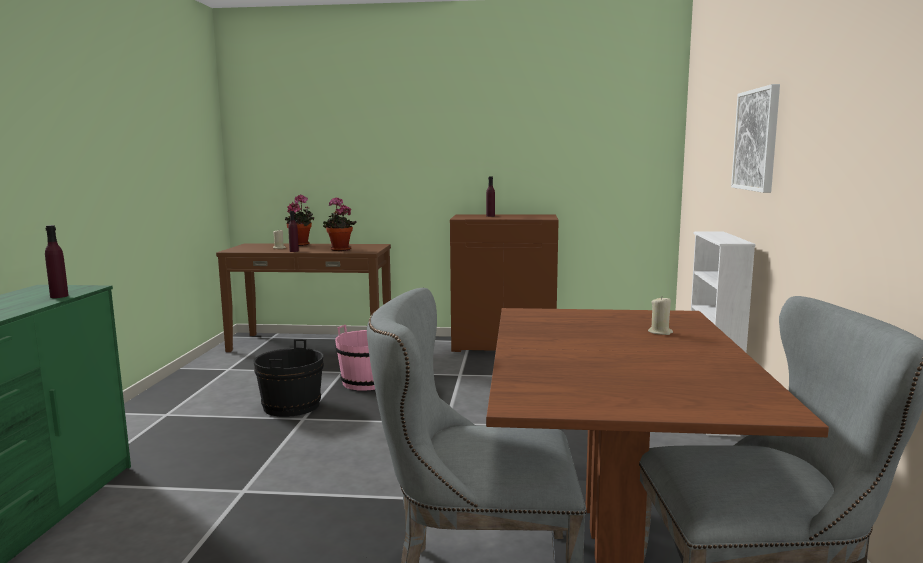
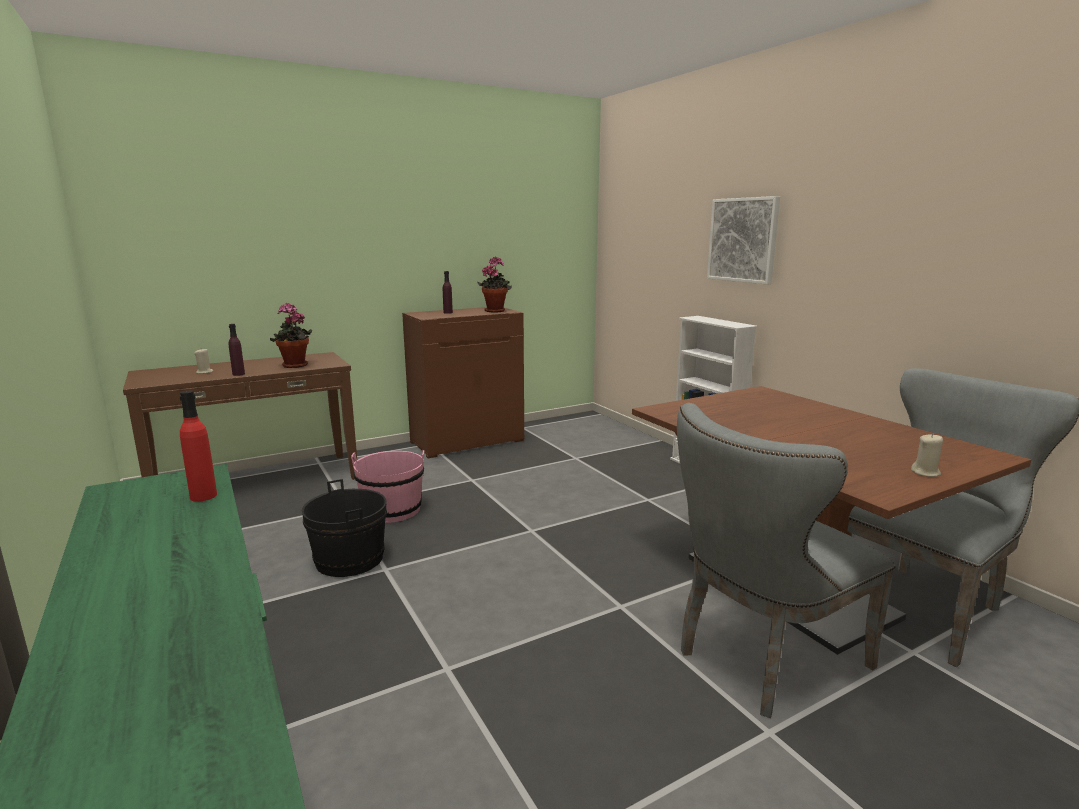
camera: 35 degrees left, 5 degrees up
purple bottle [45,225,69,298] -> red bottle [179,390,217,502]
potted plant [285,194,314,246] -> potted plant moved to [477,257,512,313]
beige candle [648,297,673,335] -> beige candle moved to [911,434,943,477]

